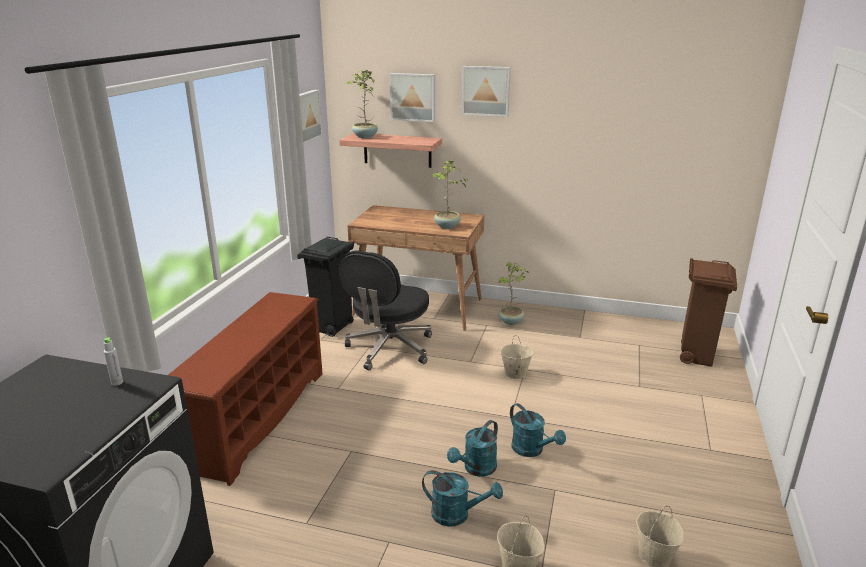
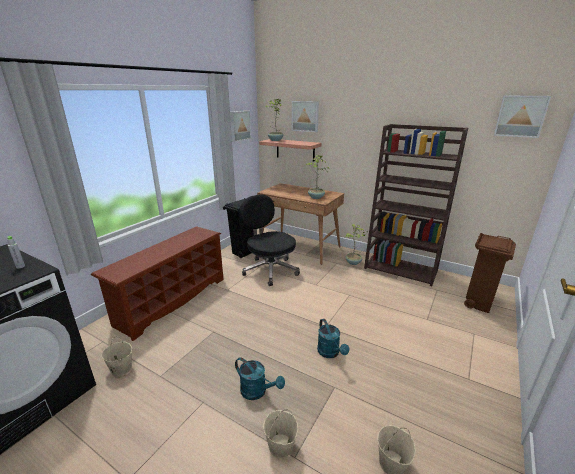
camera: 15 degrees right, 0 degrees up
black office chair [339,250,432,370] -> black office chair turned 105 degrees clockwise [240,194,300,286]
turquoise watering can [447,420,498,477] -> none
picture [462,66,511,117] -> picture moved to [494,96,551,138]
beige bucket [500,335,533,379] -> beige bucket moved to [101,337,132,376]
none -> brown bookcase [364,124,468,286]

